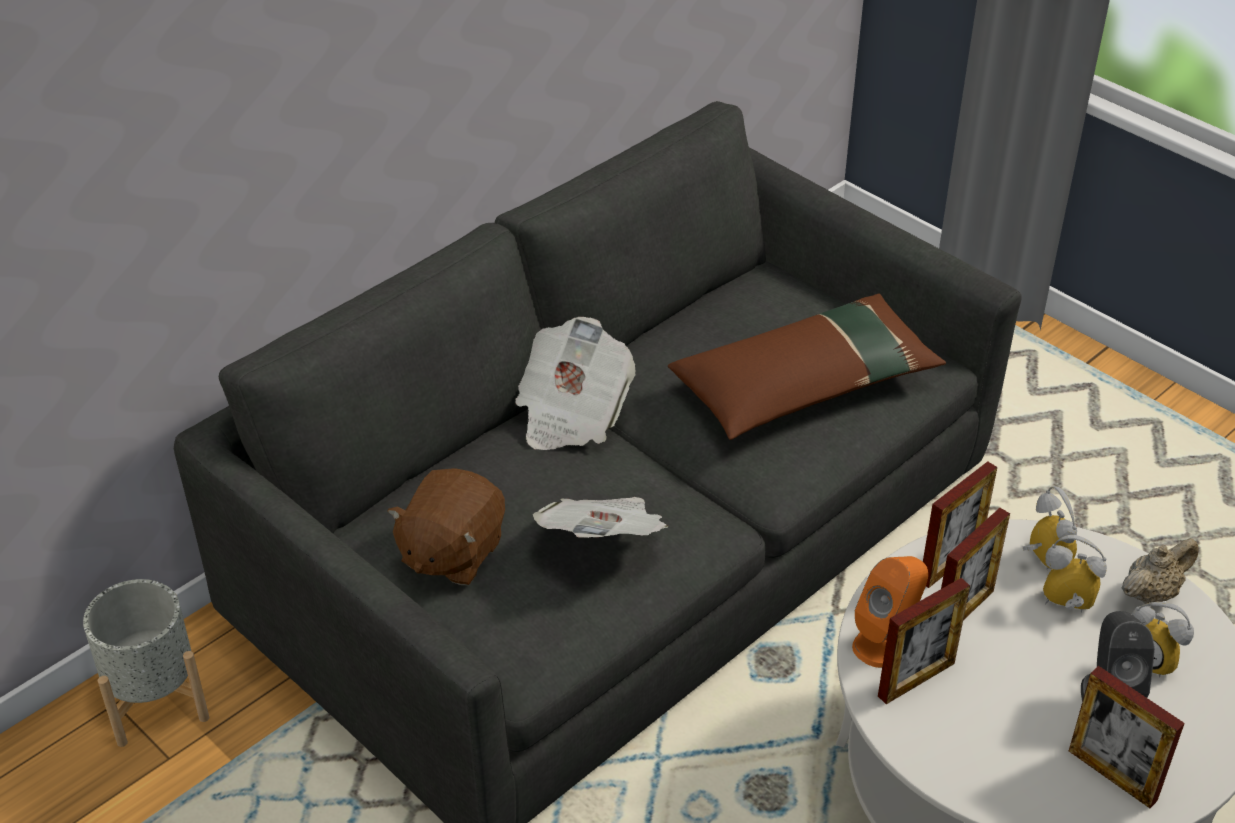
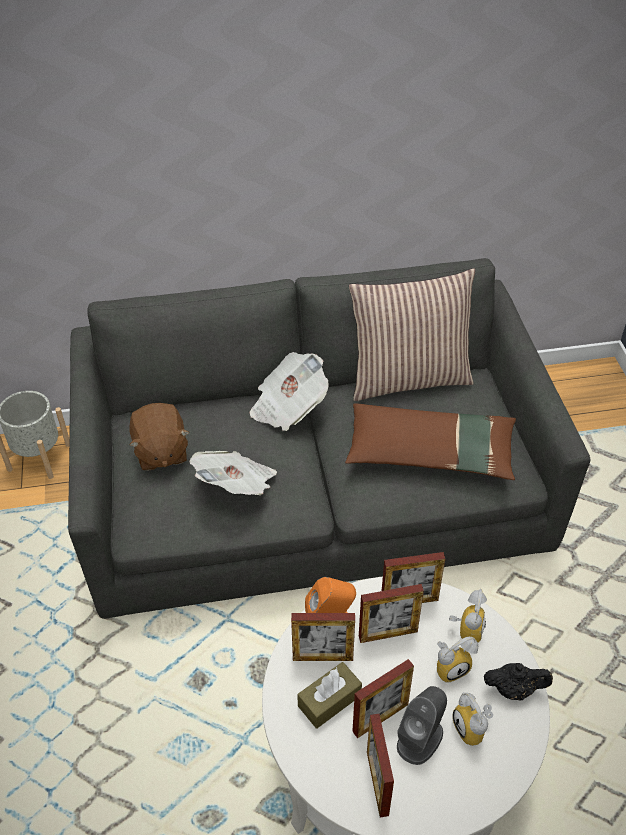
camera: 35 degrees right, 5 degrees up
brown plush toy [387,468,505,585] -> brown plush toy turned 75 degrees counterclockwise [129,403,189,471]
alarm clock [1043,535,1107,613] -> alarm clock turned 105 degrees clockwise [437,637,478,683]
beige teapot [1122,538,1199,604] -> black teapot [484,663,553,701]
none -> brown tissue box [297,662,362,729]
none -> pillow [349,268,475,401]
none -> picture frame [352,659,414,738]

